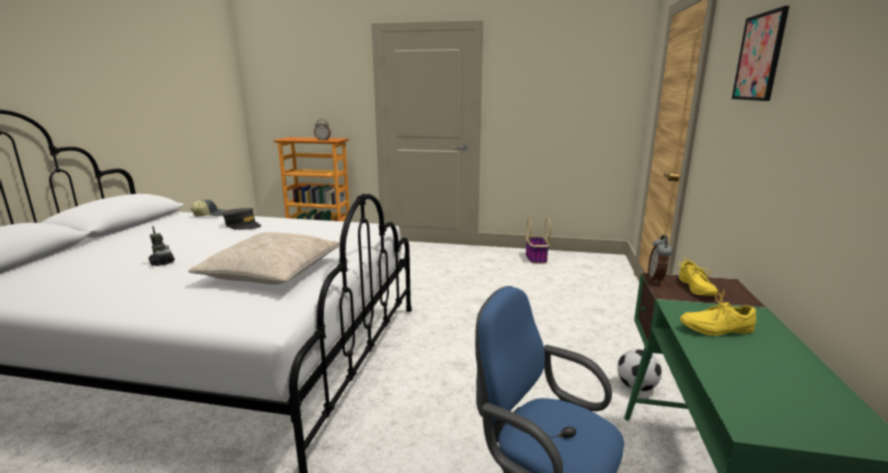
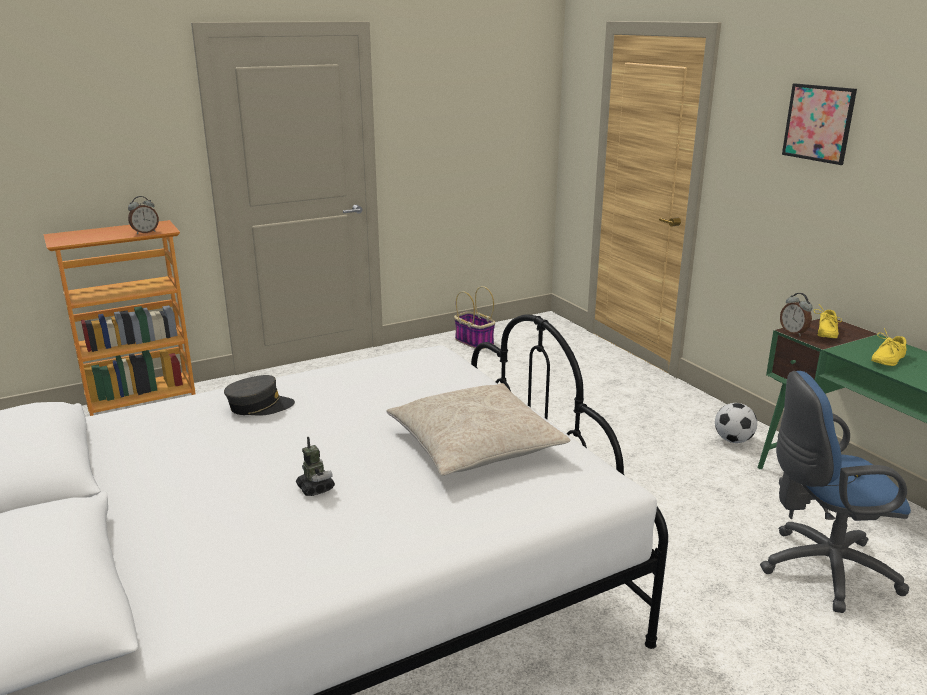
camera: 40 degrees left, 5 degrees up
toy robot [148,226,175,266] -> toy robot turned 45 degrees clockwise [296,437,335,496]
cap [190,199,227,217] -> none
yellow shoe [679,256,718,296] -> yellow shoe turned 60 degrees clockwise [814,306,842,338]

